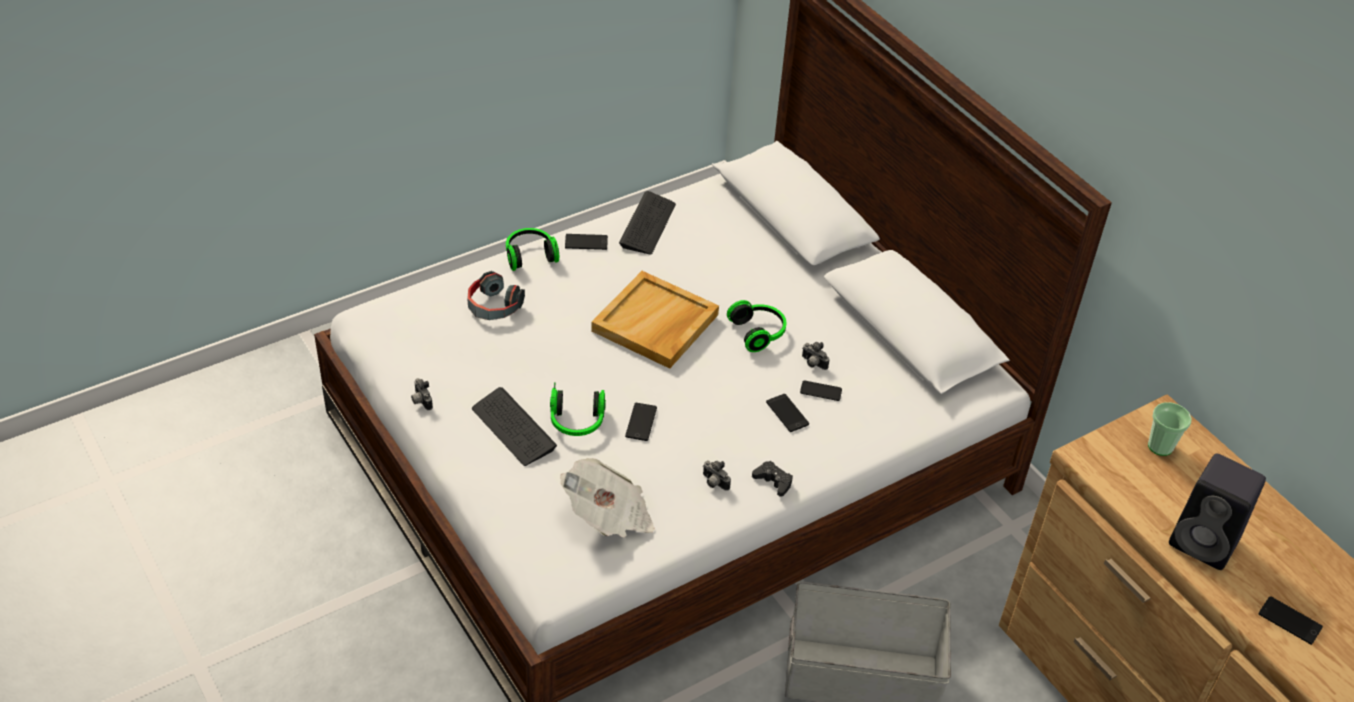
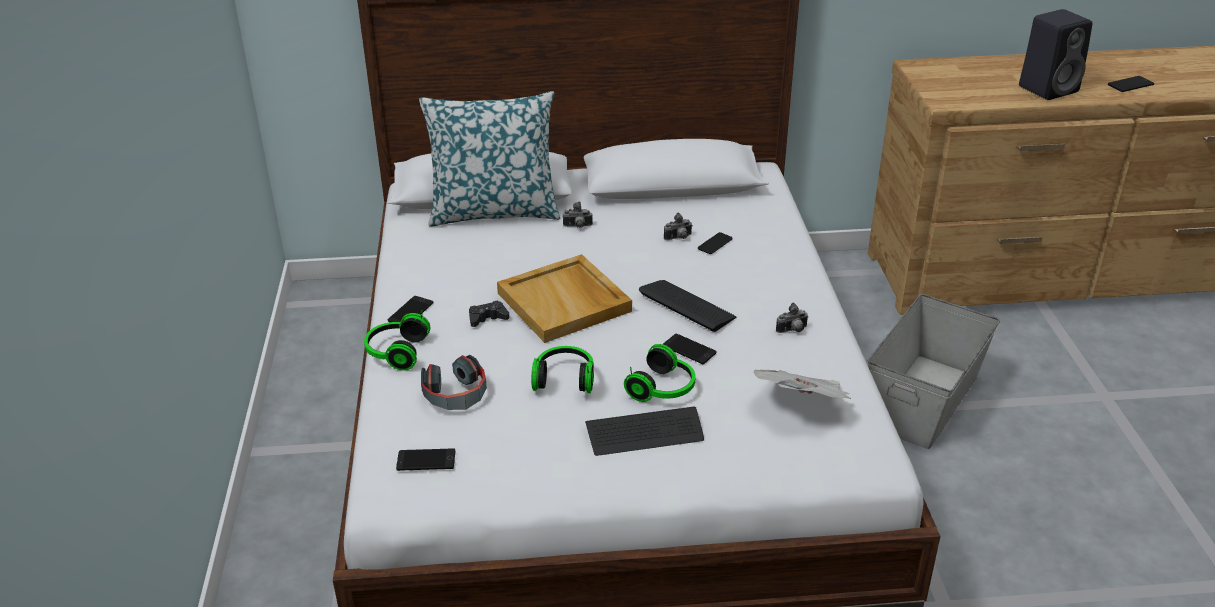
camera: 60 degrees left, 10 degrees down
camera [411,378,433,410] -> camera moved to [562,201,593,228]
keyboard [619,191,676,255] -> keyboard moved to [639,280,736,332]
headphones [727,300,786,352] -> headphones moved to [531,346,594,393]
black game controller [752,461,793,497] -> black game controller moved to [469,301,509,327]
phone [766,394,809,432] -> phone moved to [396,449,455,471]
cup [1148,402,1192,456] -> none
none -> pillow [419,91,560,227]

